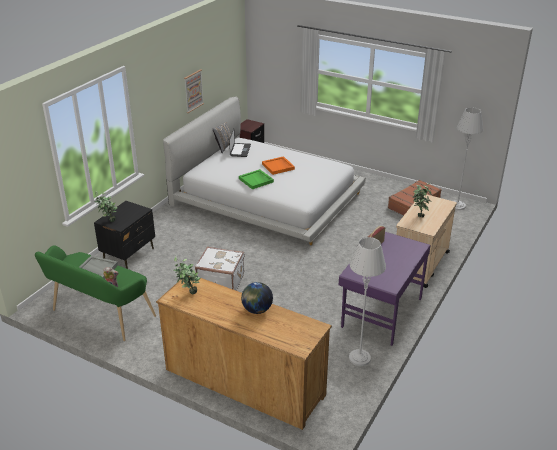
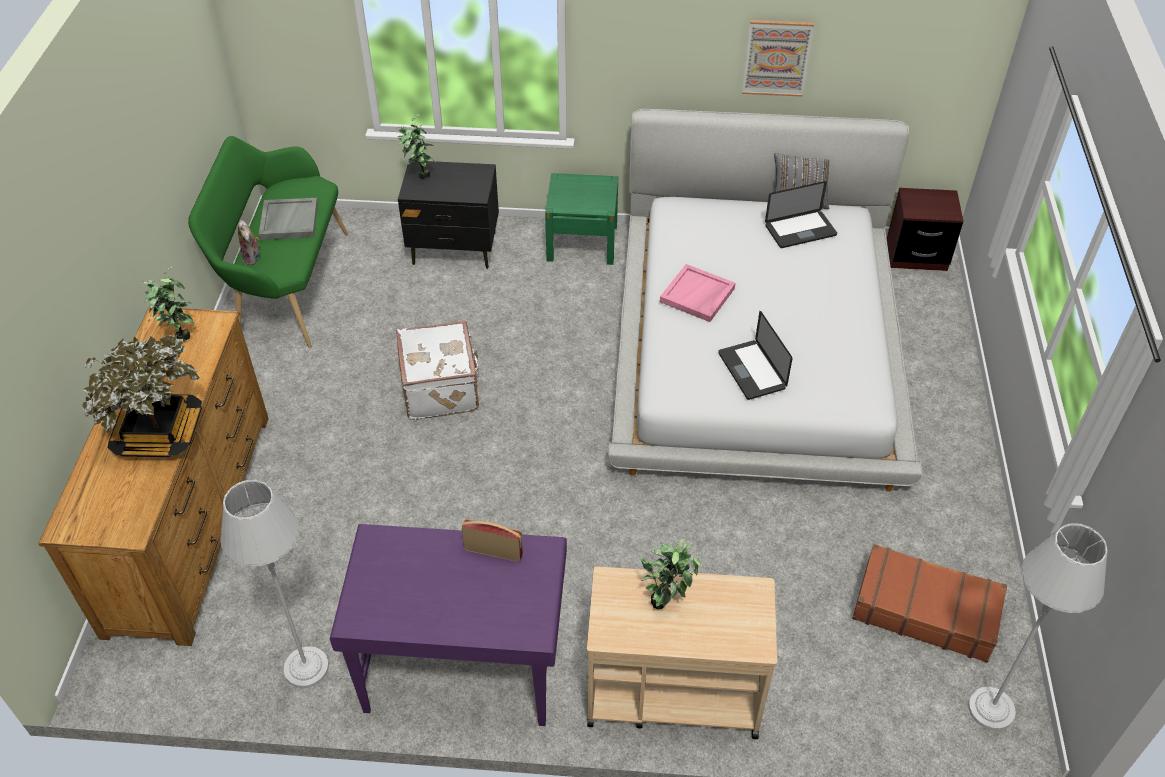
camera: 65 degrees right, 15 degrees up
green tray [239,169,274,189] -> pink tray [660,264,735,322]
globe [241,282,273,314] -> potted plant [82,335,202,457]
orange tray [262,156,295,175] -> none
none -> green nightstand [545,173,618,265]
none -> laptop [718,311,792,400]

